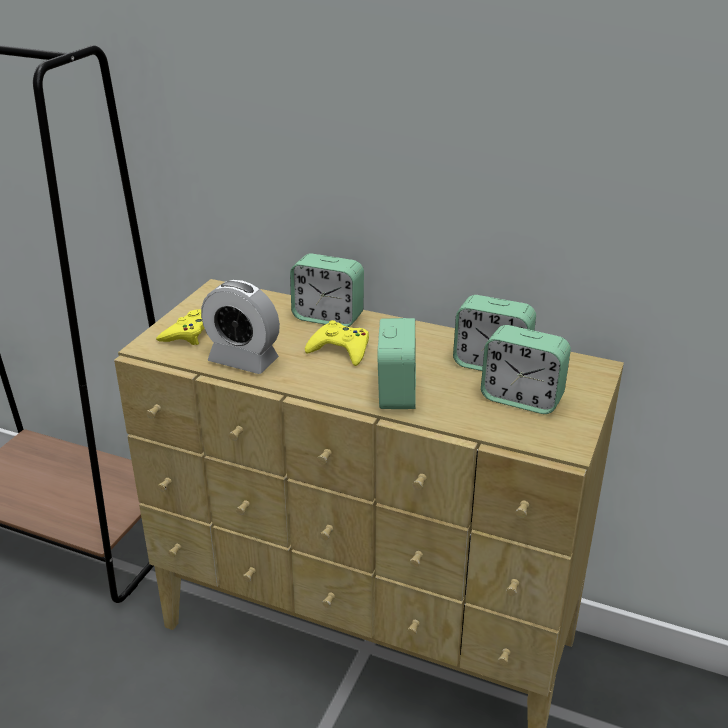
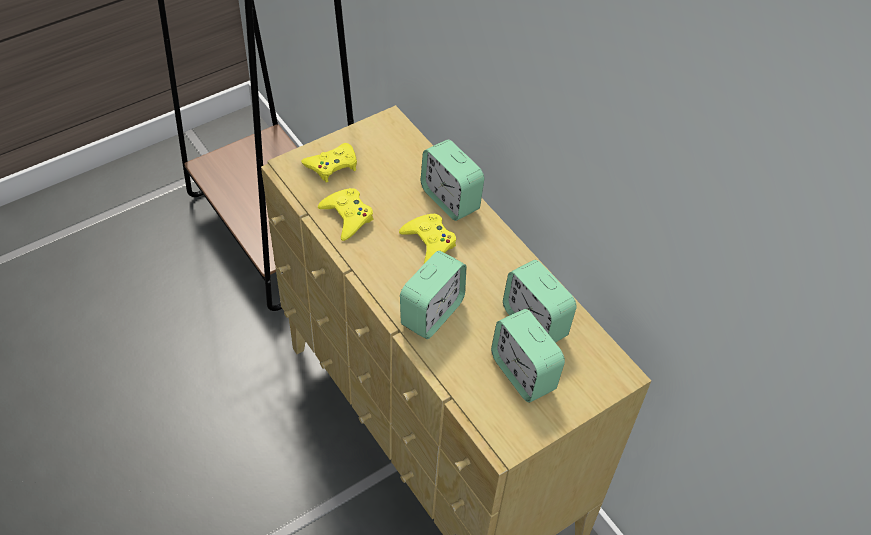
camera: 30 degrees right, 20 degrees up
alarm clock [201,280,280,374] -> yellow game controller [318,188,373,241]

